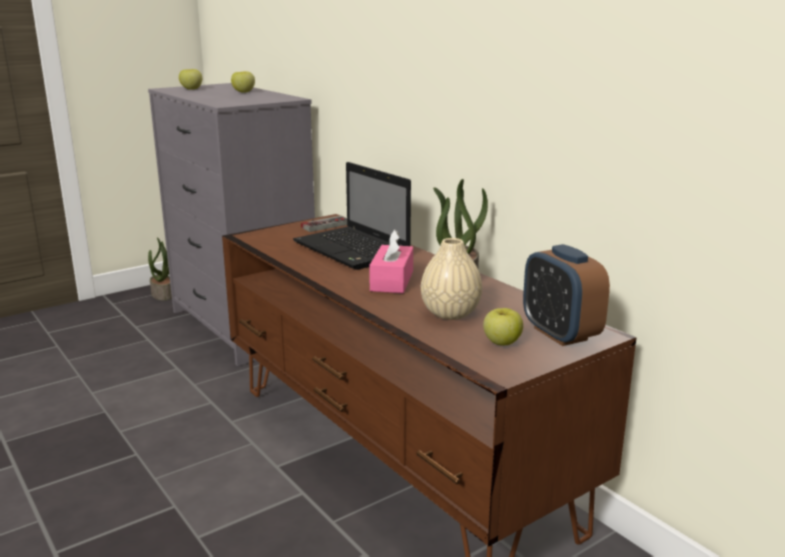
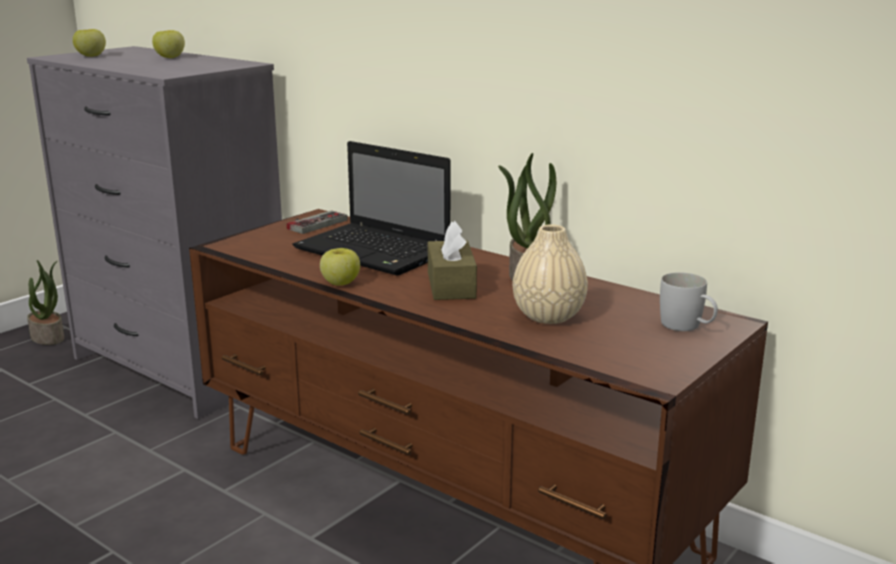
camera: 15 degrees left, 0 degrees up
pink tissue box [369,230,413,293] -> brown tissue box [428,221,477,300]
apple [483,308,523,346] -> apple moved to [320,248,360,286]
alarm clock [523,244,610,346] -> white mug [660,272,718,331]

